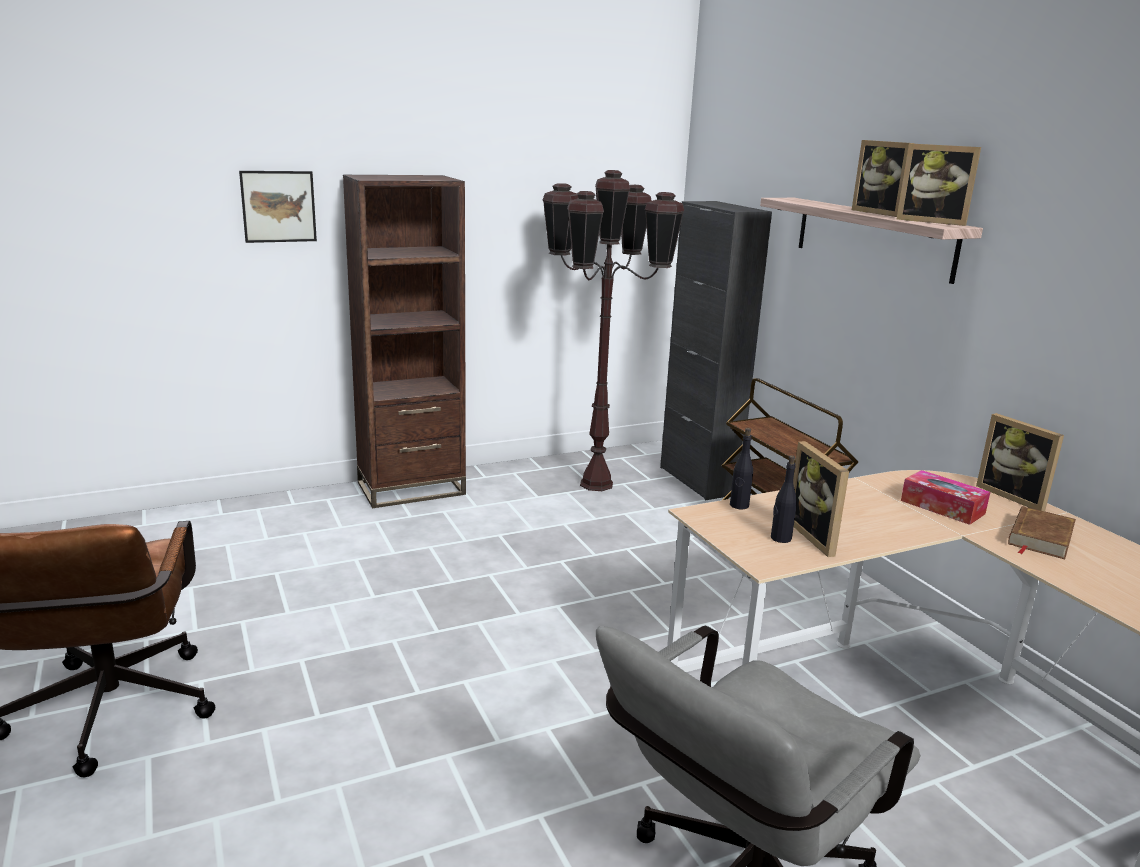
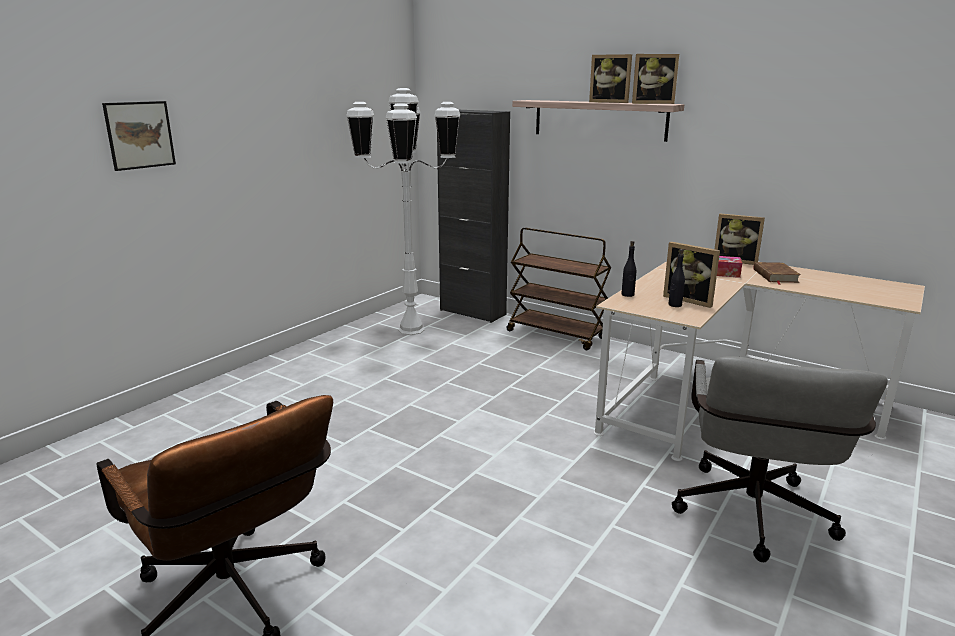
camera: 30 degrees left, 0 degrees up
brown bookcase [343,175,466,508] -> none
brown floor lamp [543,170,684,491] -> white floor lamp [346,88,460,335]

